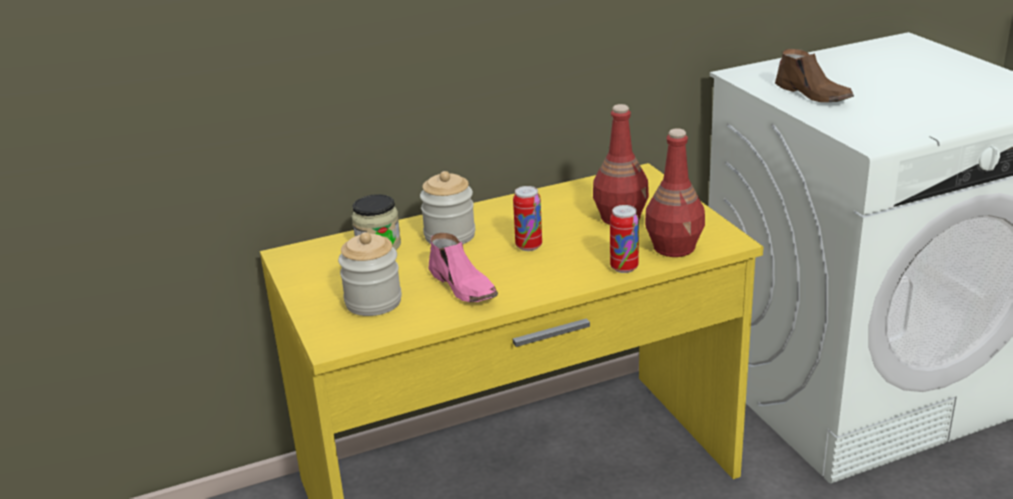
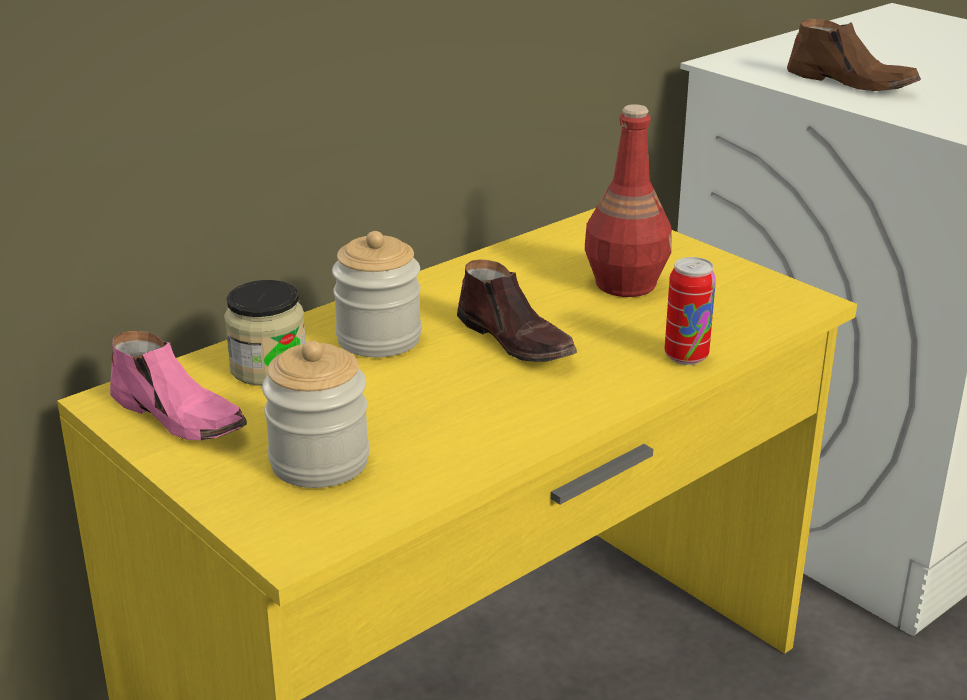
camera: 20 degrees left, 0 degrees up
pink shoe [429,233,498,302] -> pink shoe moved to [110,331,247,440]
can [513,186,542,251] -> brown shoe [457,259,577,362]
red bottle [645,129,705,257] -> none

